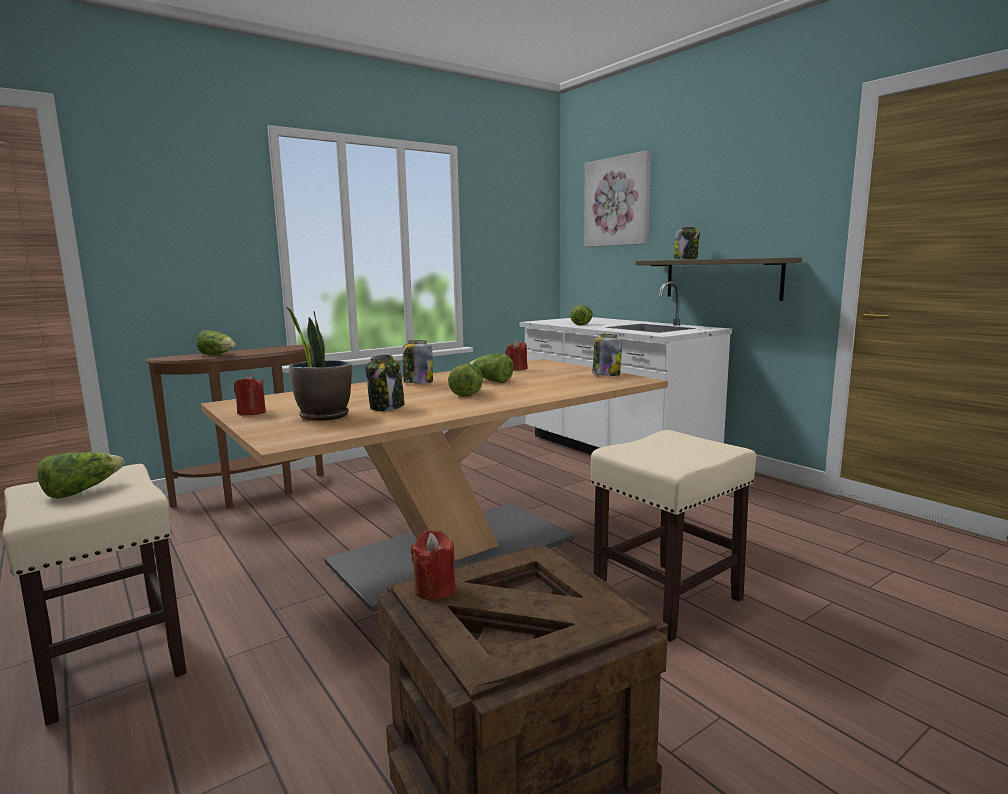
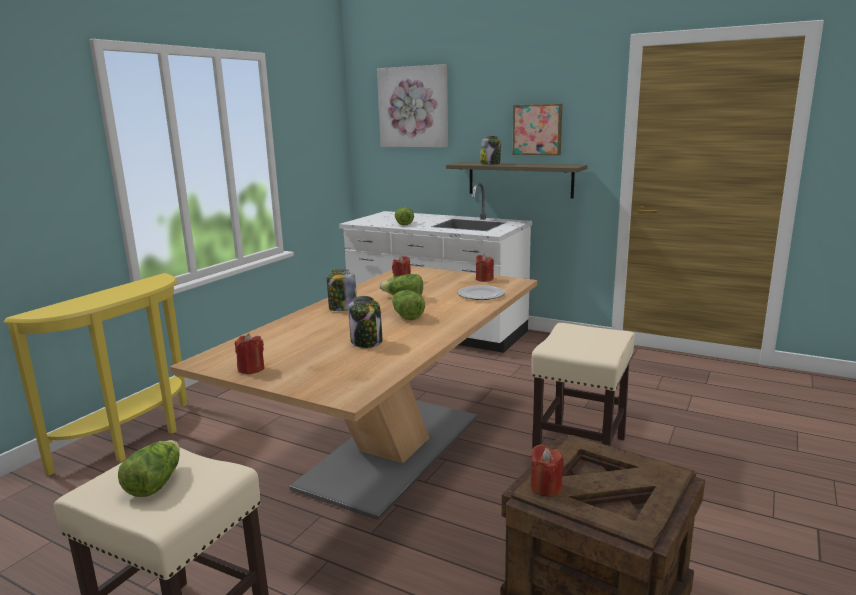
camera: 25 degrees left, 5 degrees up
brown console table [145,344,323,509] -> yellow console table [4,273,188,476]
lettuce [196,330,236,355] -> none
potted plant [286,307,352,421] -> none
jar [592,334,622,376] -> red candle [476,254,494,282]
none -> plate [458,286,505,300]
none -> picture [513,104,562,155]

